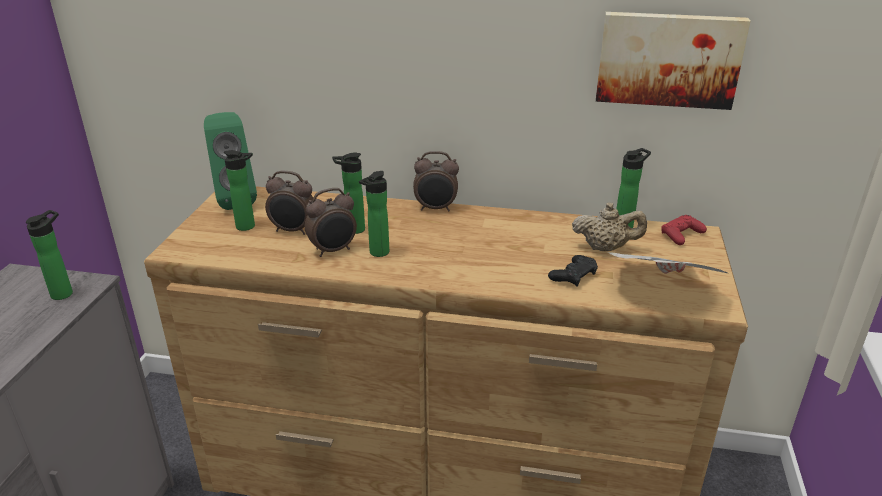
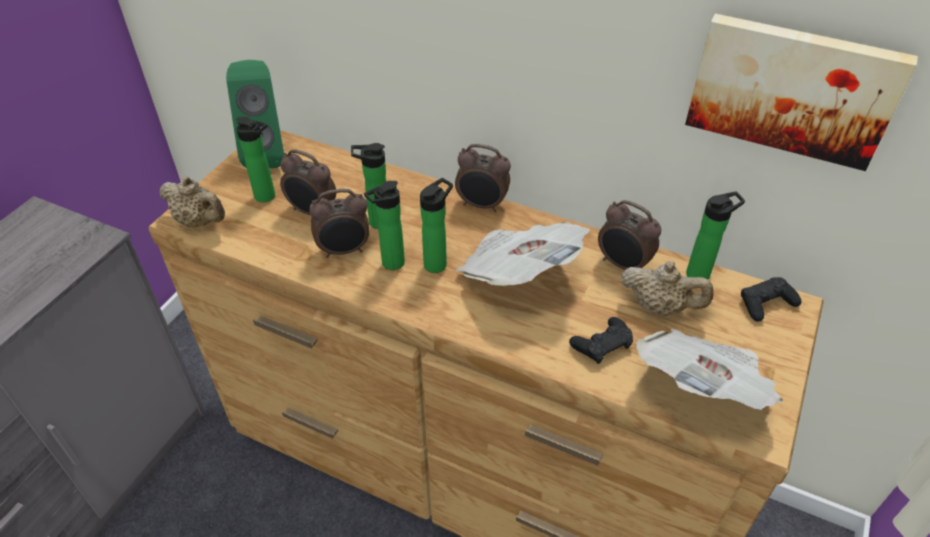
camera: 15 degrees right, 15 degrees up
bottle [26,210,73,300] -> bottle moved to [420,178,453,273]
red game controller [661,215,707,245] -> black game controller [741,277,802,322]
none -> beige teapot [159,176,225,228]
none -> newspaper [456,222,590,286]
none -> alarm clock [598,200,661,270]

